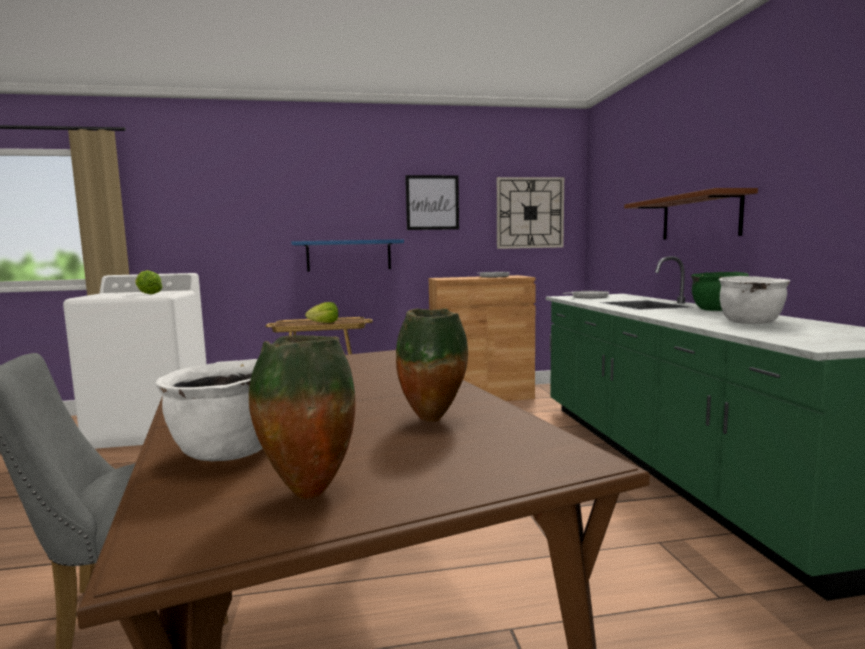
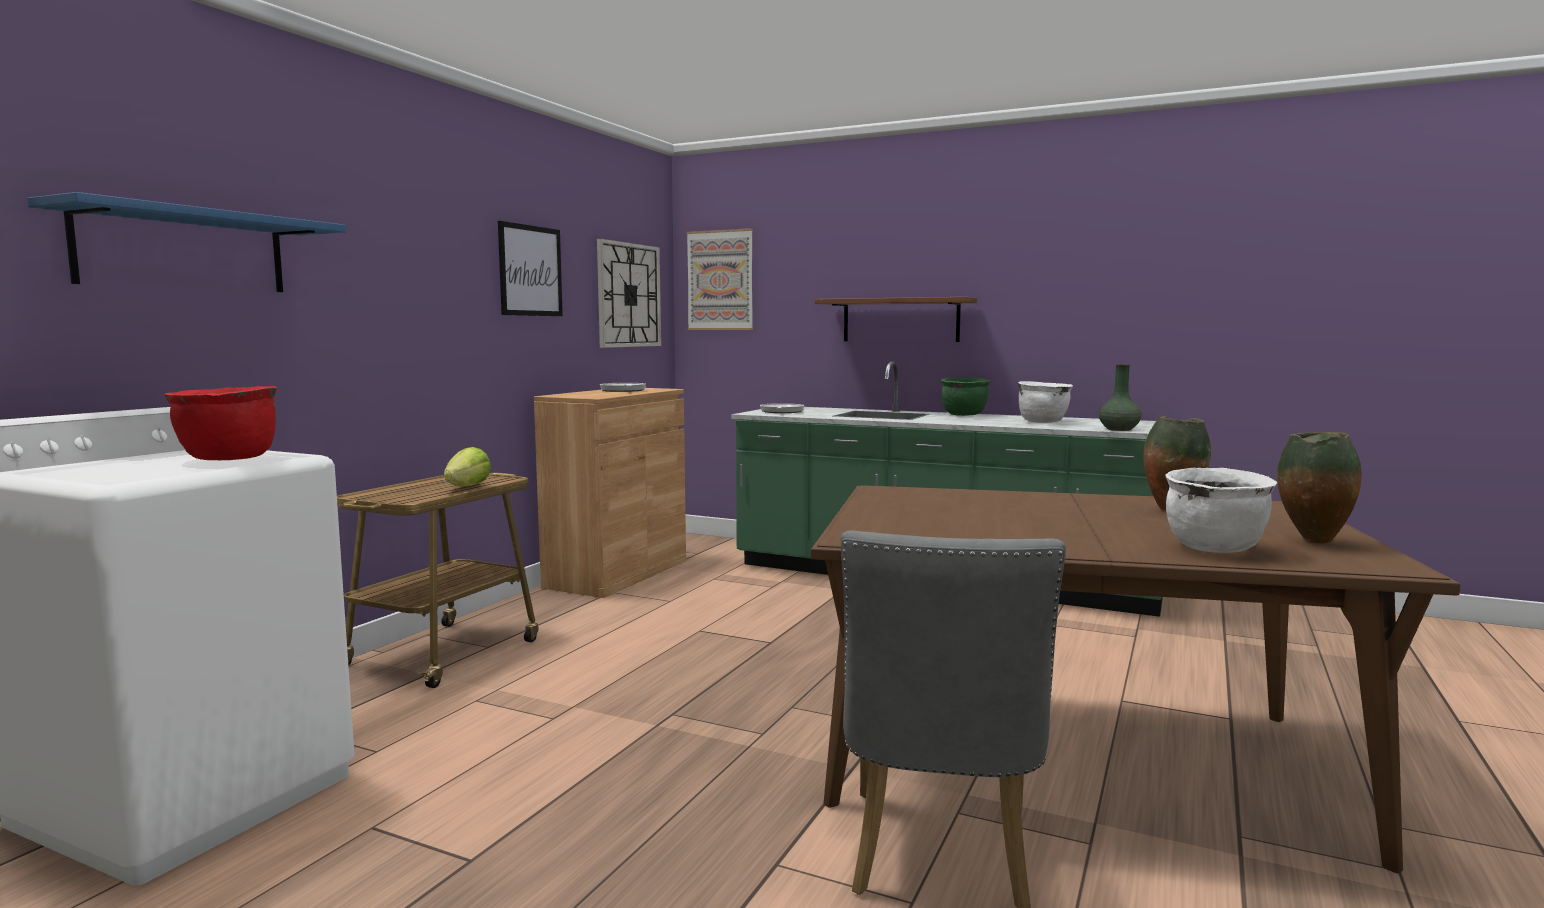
camera: 55 degrees left, 0 degrees up
lettuce [135,270,162,294] -> red cooking pot [165,386,277,460]
blue shelf [291,239,404,272] -> blue shelf moved to [27,192,346,292]
none -> picture [686,228,753,330]
none -> green vase [1099,364,1142,431]

